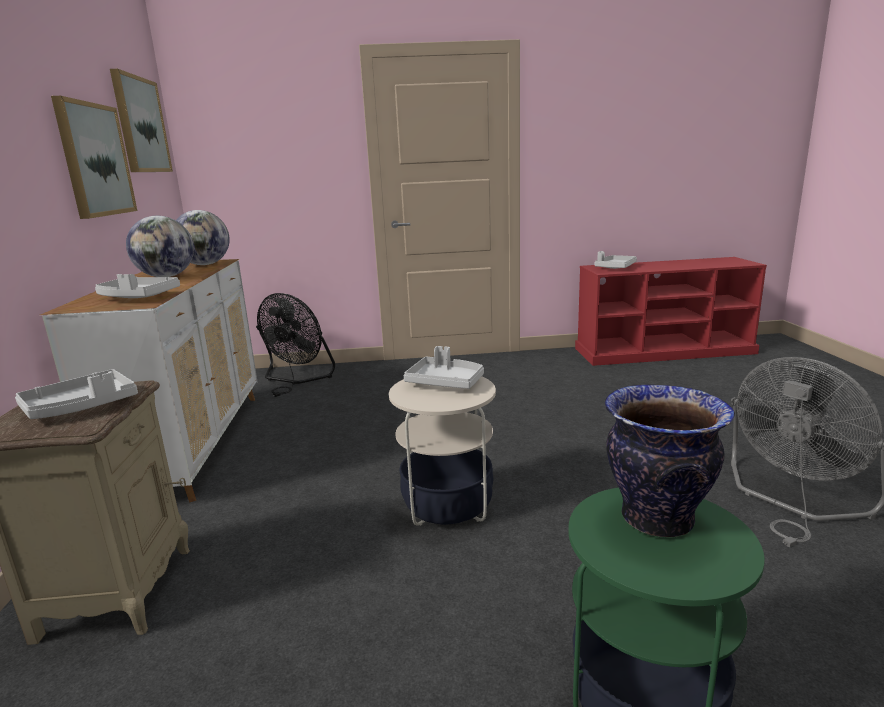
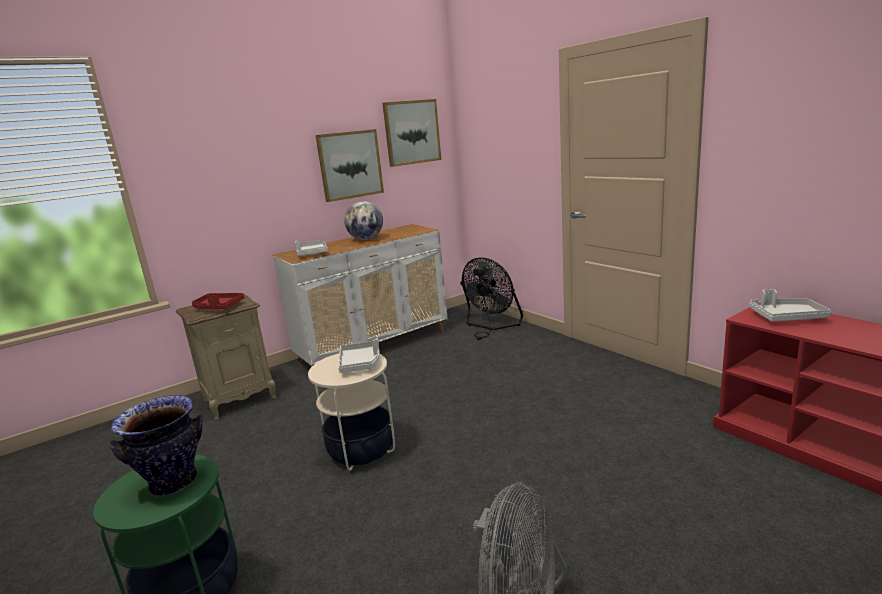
camera: 60 degrees right, 0 degrees up
grey tray [15,369,138,419] -> red tray [192,293,244,309]
globe [176,210,230,265] -> none
black fan [256,293,335,397] -> black fan turned 45 degrees counterclockwise [460,258,523,340]

